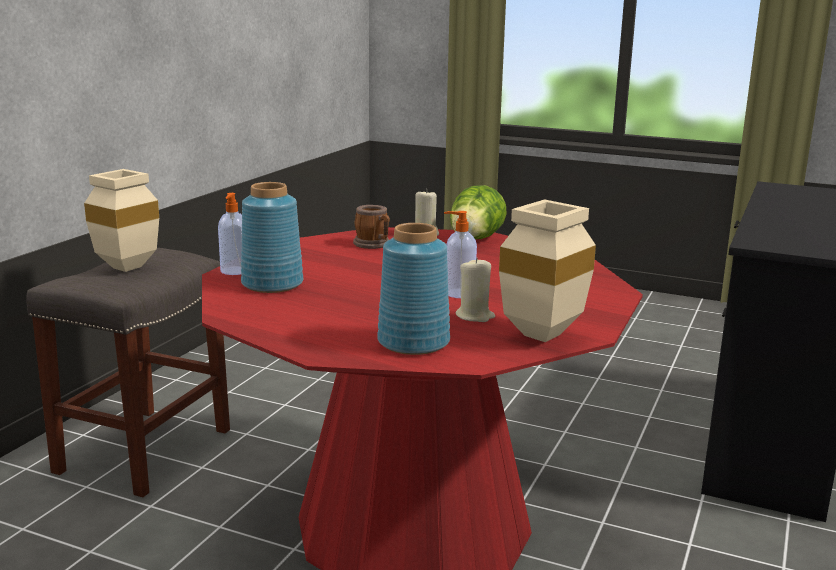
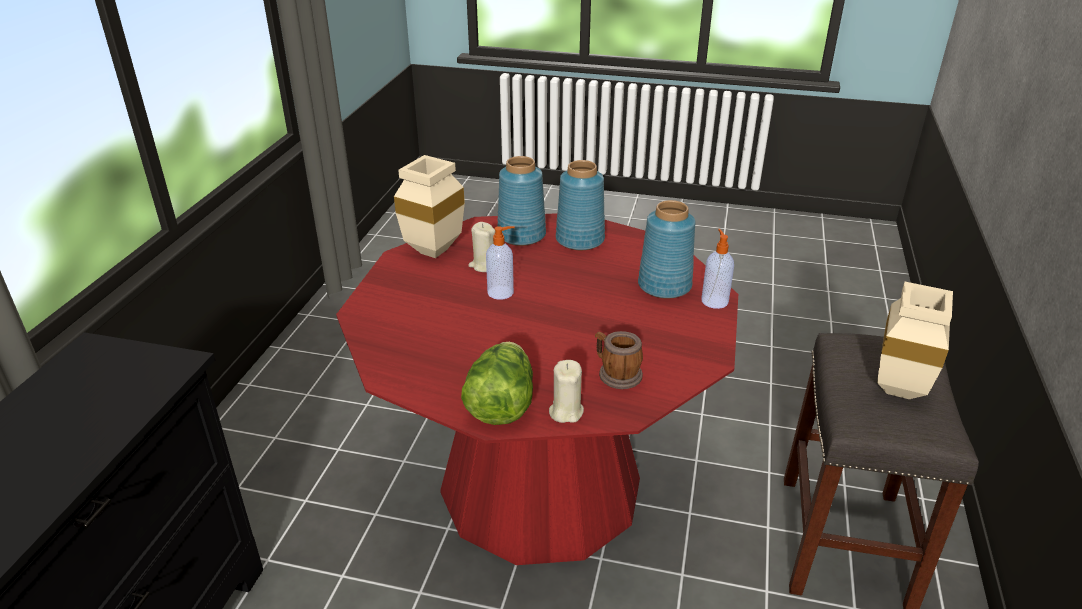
camera: 170 degrees right, 15 degrees up
none -> blue vase [556,160,605,250]

